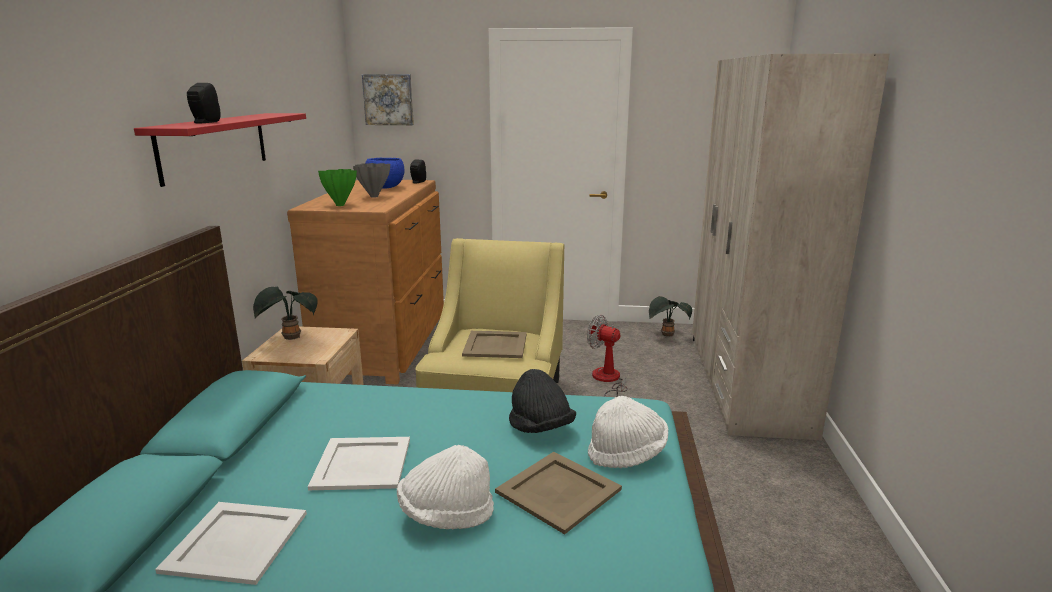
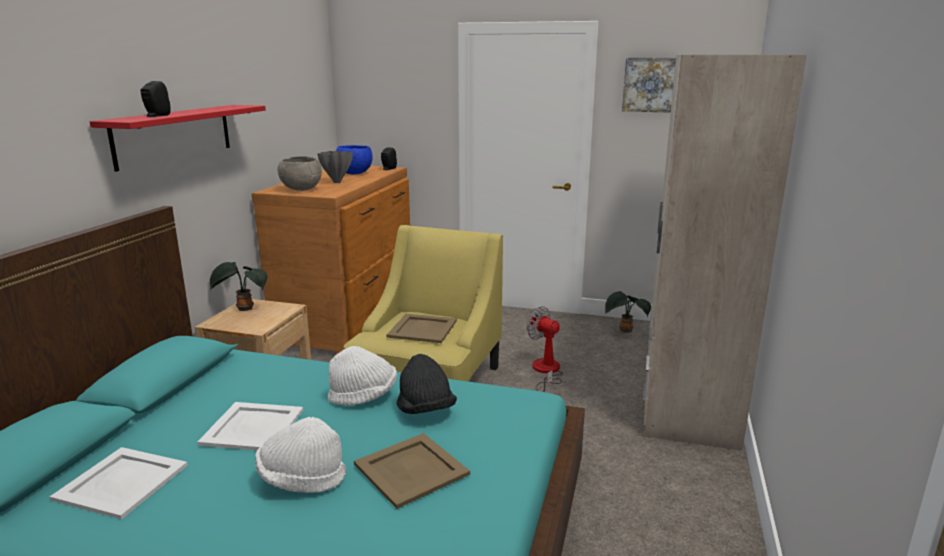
camera: 10 degrees right, 0 degrees up
green vase [318,169,357,206] -> grey bowl [278,156,322,191]
picture [362,74,414,125] -> picture moved to [622,58,676,113]
white hat [588,396,668,468] -> white hat moved to [328,346,397,406]

